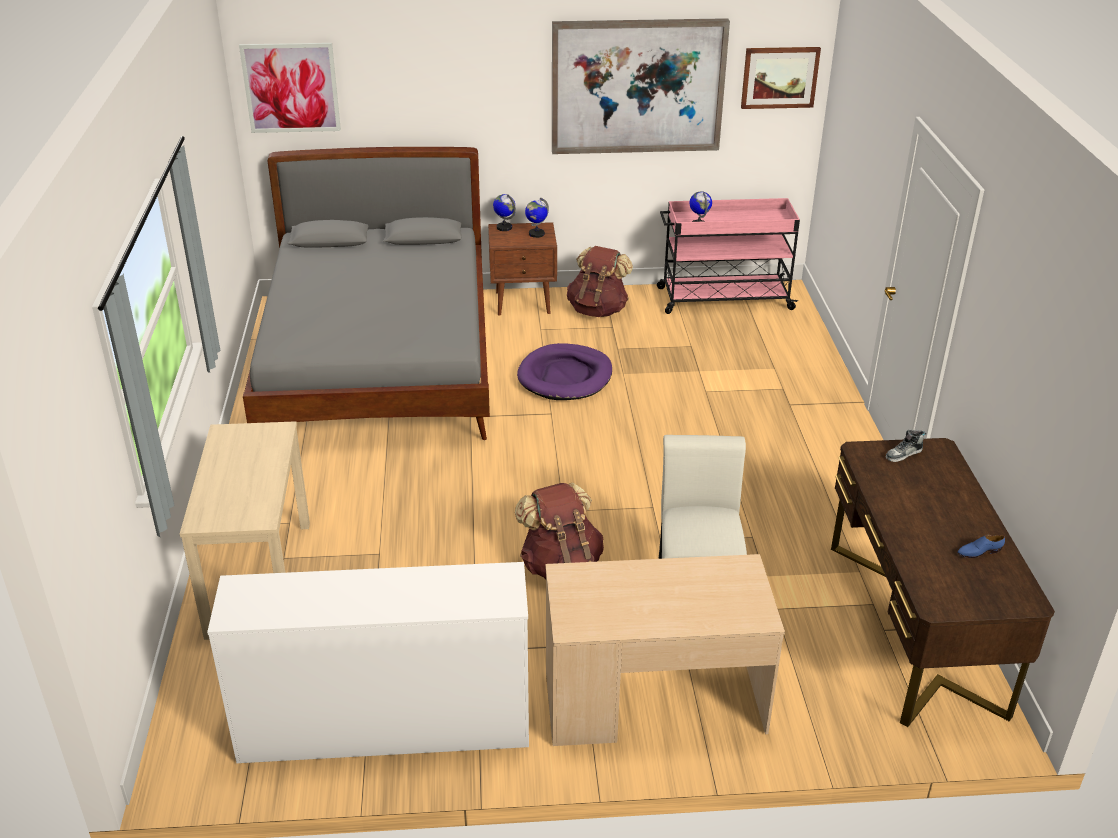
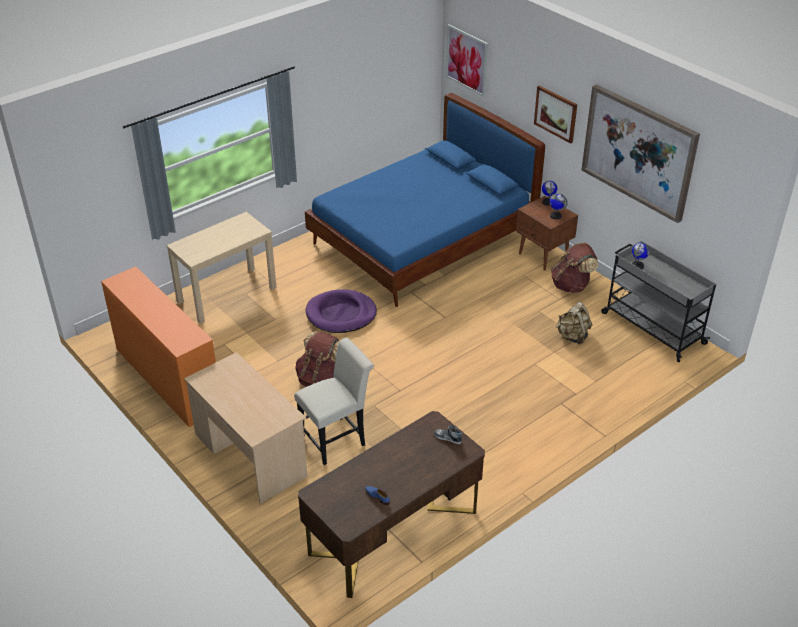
camera: 55 degrees right, 5 degrees up
white dresser [207,562,529,763] -> orange dresser [101,266,216,427]
grey bed [243,147,490,440] -> blue bed [305,93,545,307]
purple dog bed [517,343,612,400] -> purple dog bed moved to [306,289,377,333]
pink cart [657,198,800,314] -> grey cart [601,241,716,362]
picture [741,47,821,109] -> picture moved to [534,86,577,144]
none -> beige backpack [556,302,592,345]

